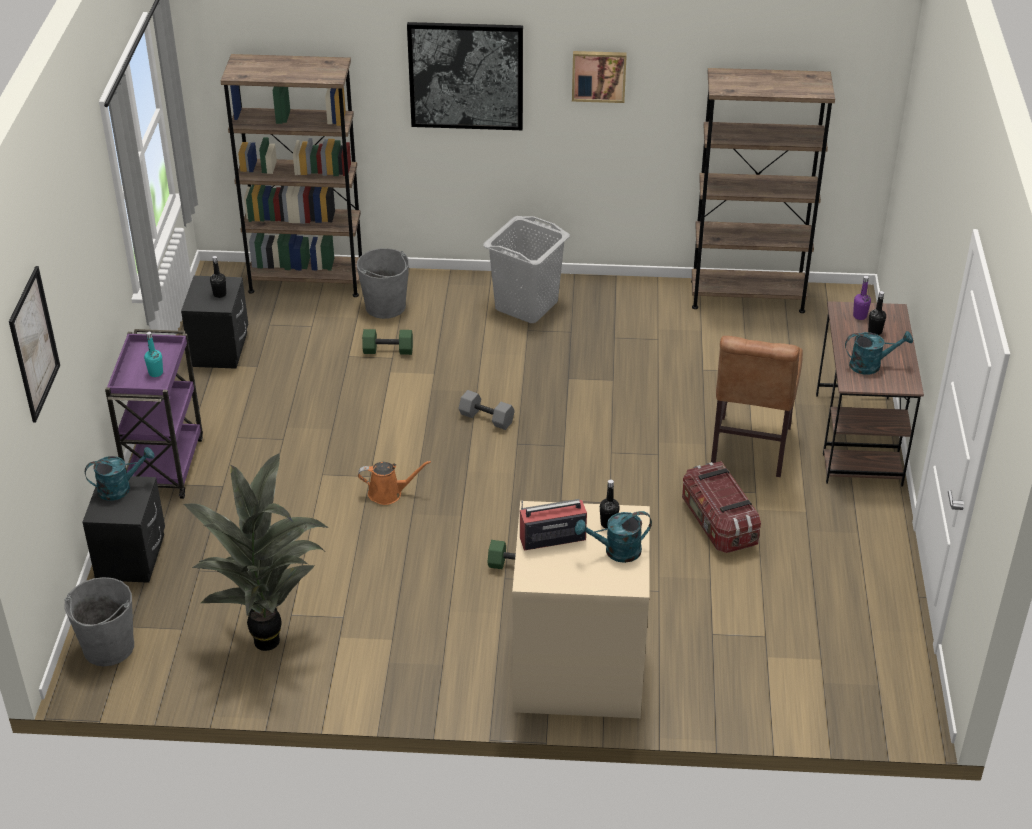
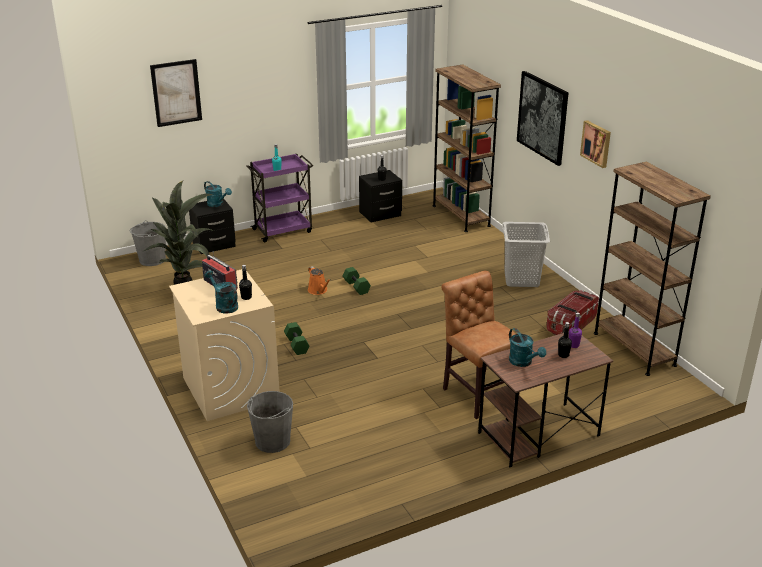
camera: 60 degrees right, 10 degrees down
grey bucket [357,248,409,319] -> grey bucket moved to [247,391,293,453]
green dumbbell [362,329,413,355] -> green dumbbell moved to [343,267,371,295]
grey dumbbell [458,390,515,430] -> none
storage box [682,461,761,553] -> storage box moved to [546,290,599,335]
brown chair [711,336,803,477] -> brown chair turned 75 degrees clockwise [441,271,516,419]

